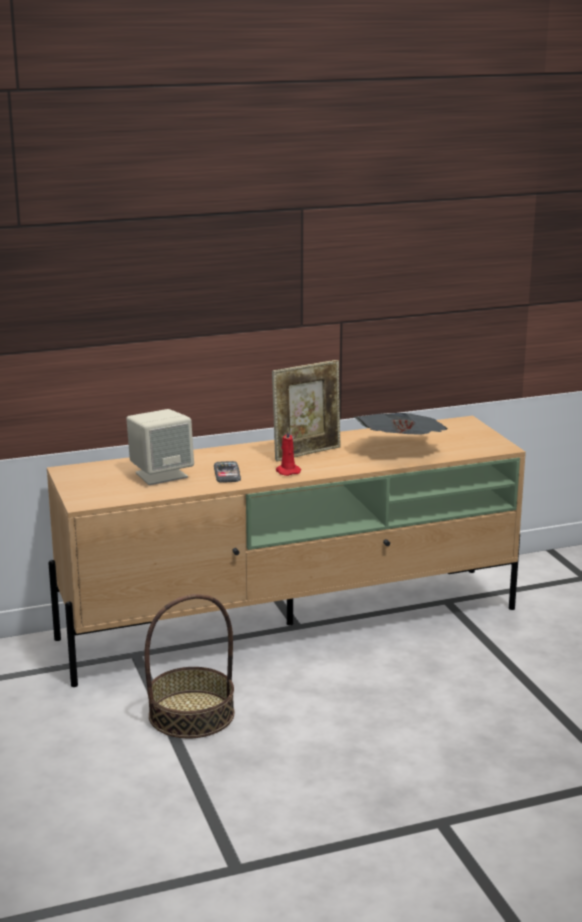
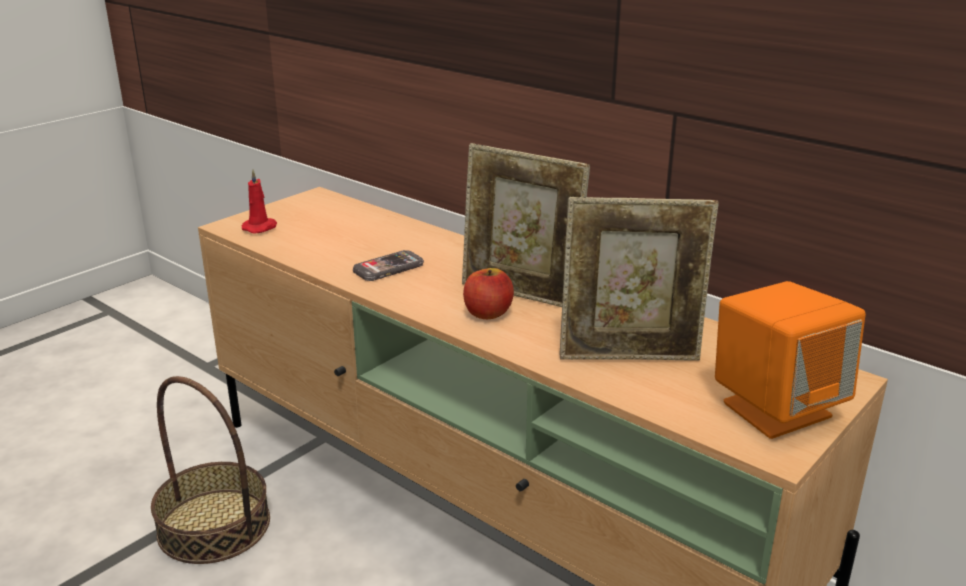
camera: 60 degrees right, 5 degrees up
beige speaker [126,409,194,485] -> none
red candle [276,428,301,476] -> red candle moved to [242,170,277,234]
newspaper [353,413,448,435] -> picture frame [560,197,719,361]
none -> apple [463,268,514,319]
none -> orange speaker [715,281,866,439]

